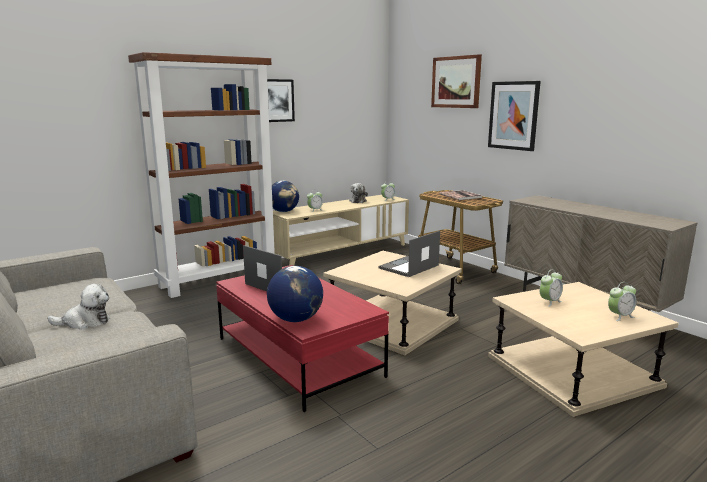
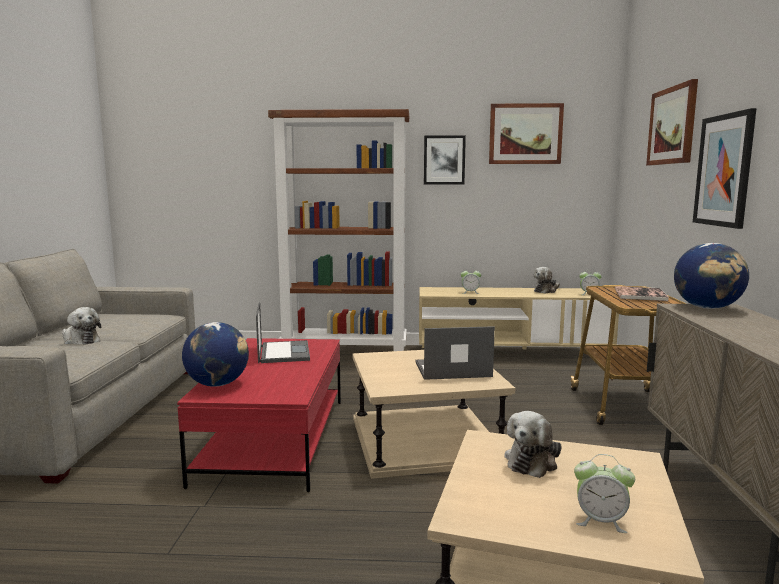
camera: 40 degrees right, 5 degrees down
globe [272,181,299,212] -> globe moved to [674,243,749,309]
alarm clock [540,269,563,307] -> plush toy [504,411,562,478]
none -> picture [489,103,564,164]

